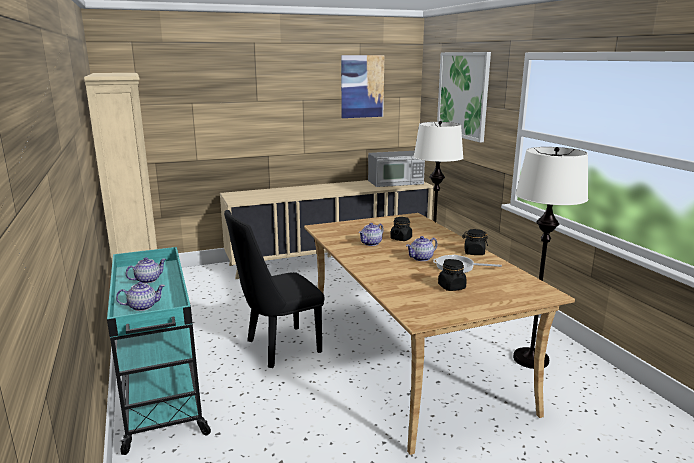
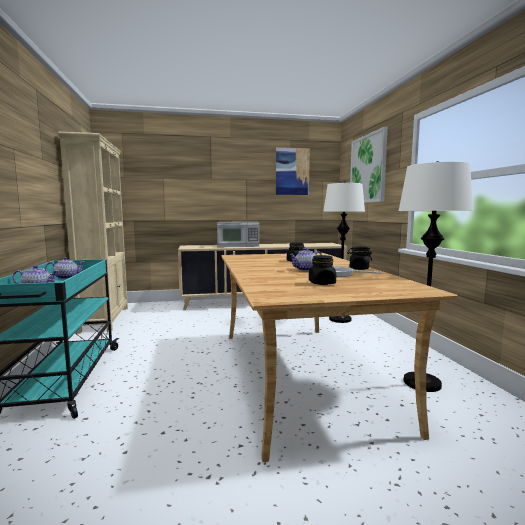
camera: 10 degrees right, 10 degrees down
black chair [224,210,325,368] -> none
teapot [359,223,384,246] -> none
microwave [368,151,425,187] -> microwave moved to [217,222,259,247]

